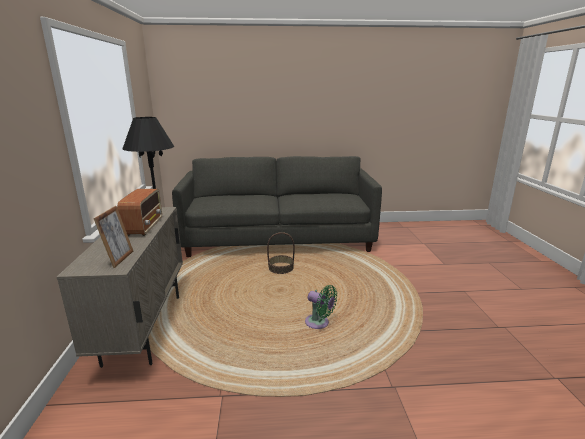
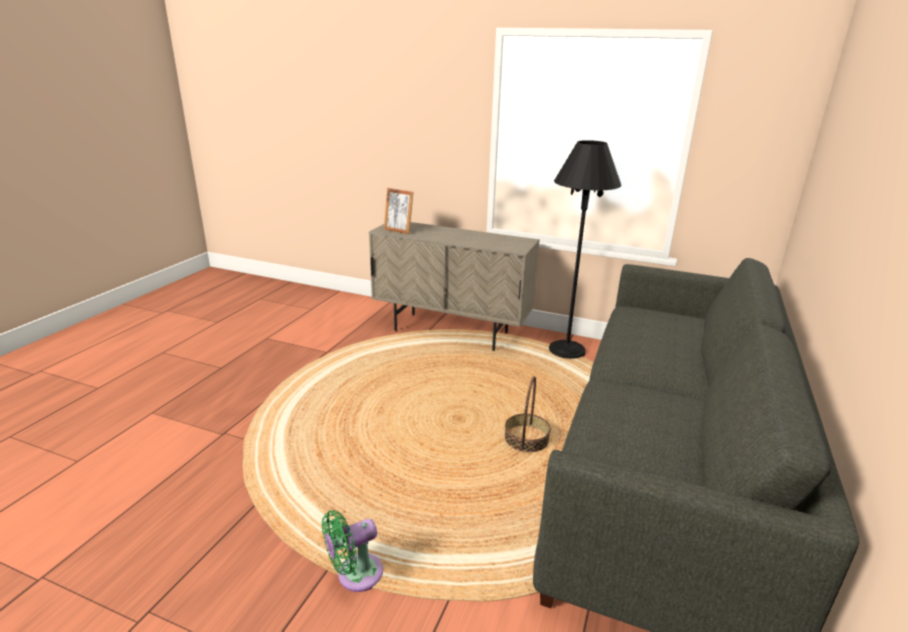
camera: 115 degrees right, 5 degrees up
radio [117,189,162,236] -> none
green fan [305,285,337,329] -> green fan moved to [322,510,383,592]

